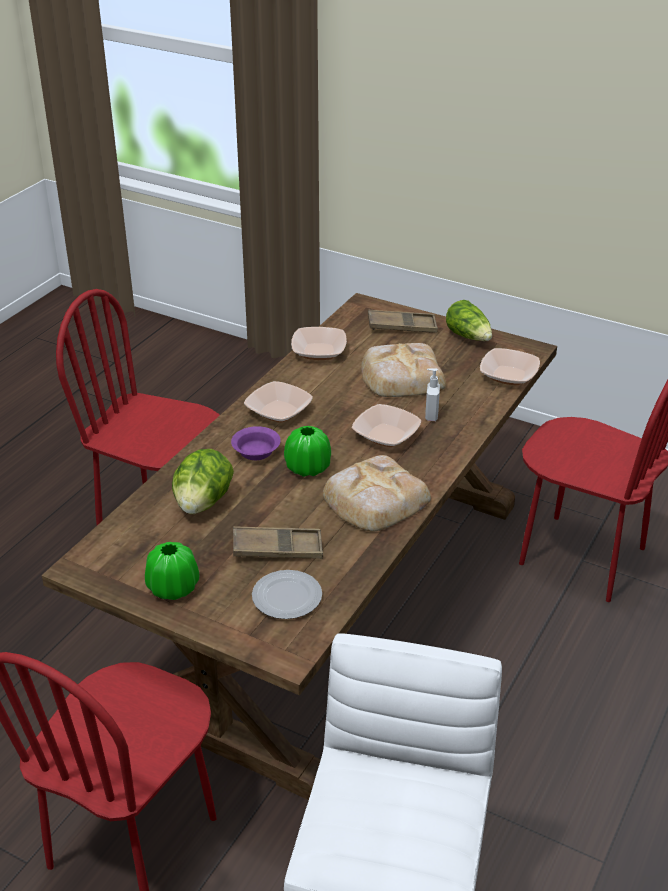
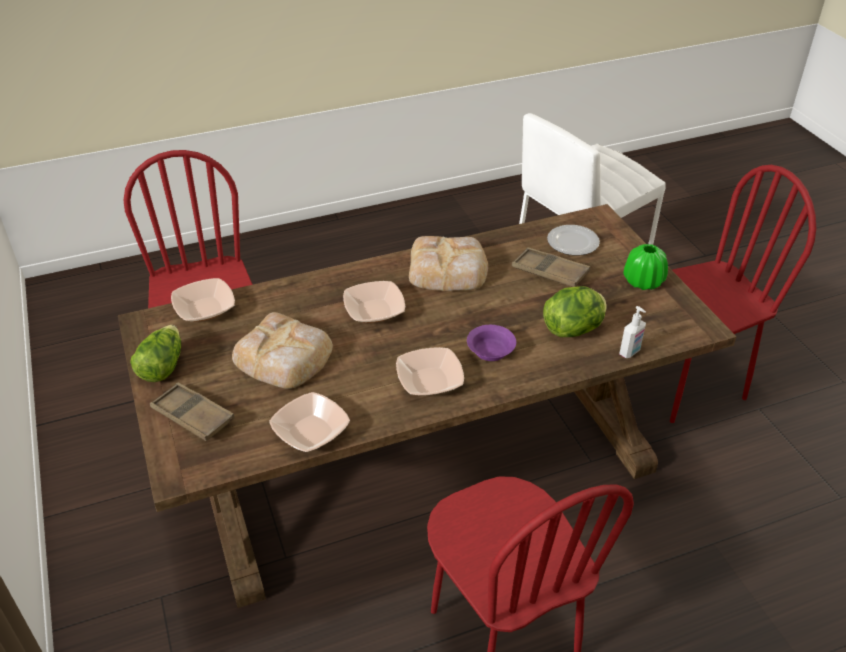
camera: 140 degrees left, 5 degrees up
green vase [284,426,331,477] -> none
soap dispenser [425,368,440,421] -> soap dispenser moved to [619,306,646,358]

